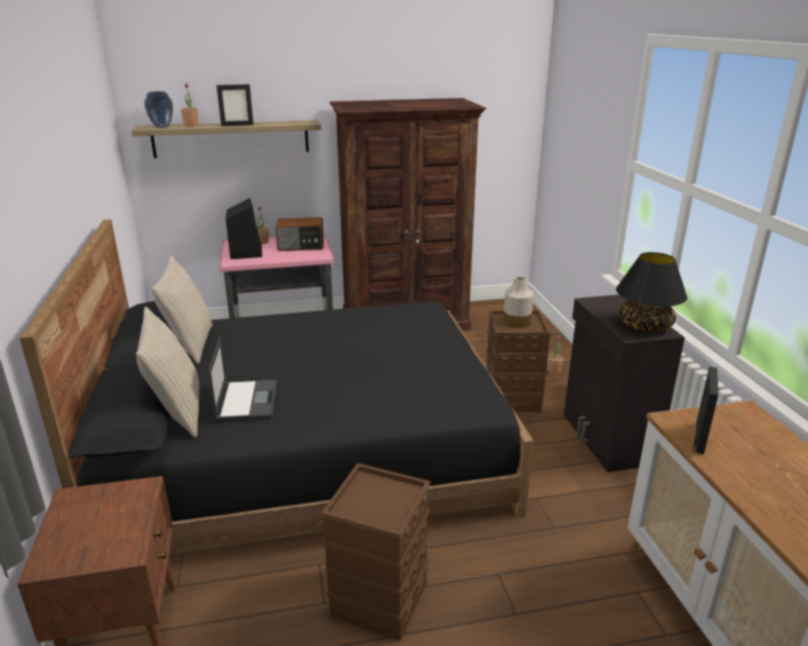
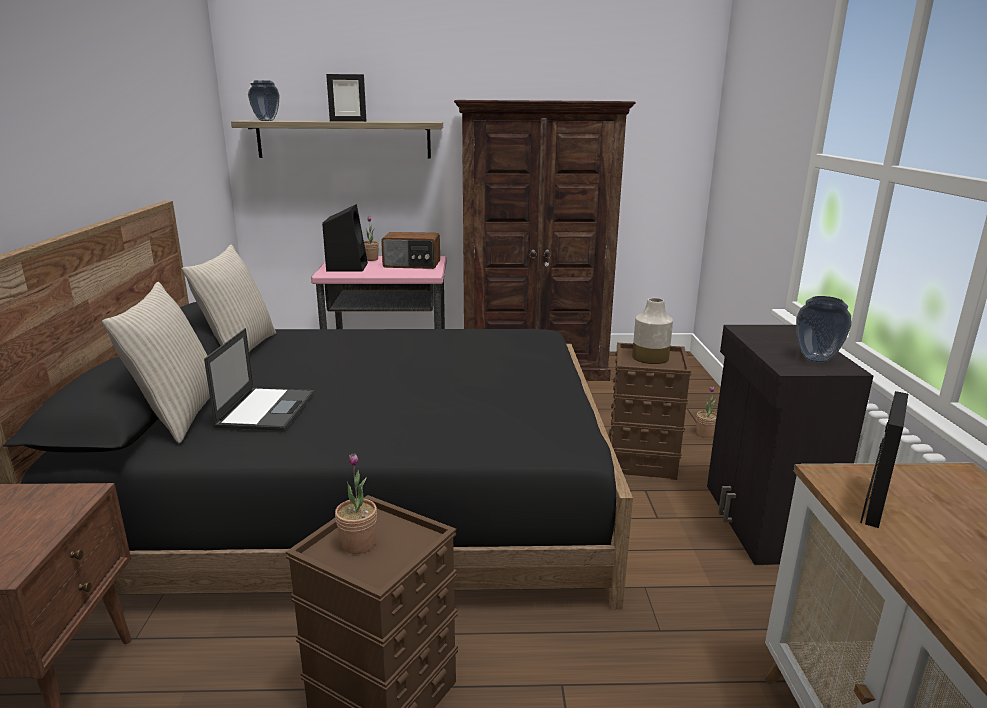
camera: 10 degrees right, 5 degrees down
potted plant [181,83,198,127] -> potted plant moved to [335,453,377,554]
black table lamp [616,252,687,332] -> vase [796,296,852,362]

